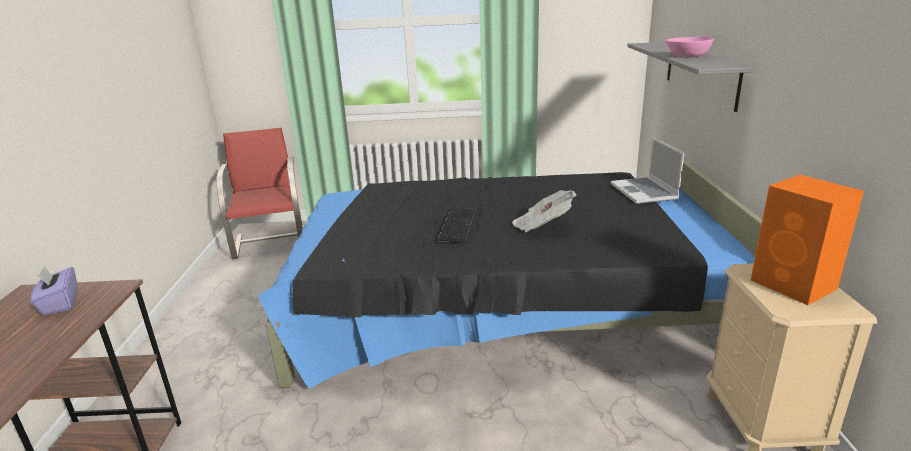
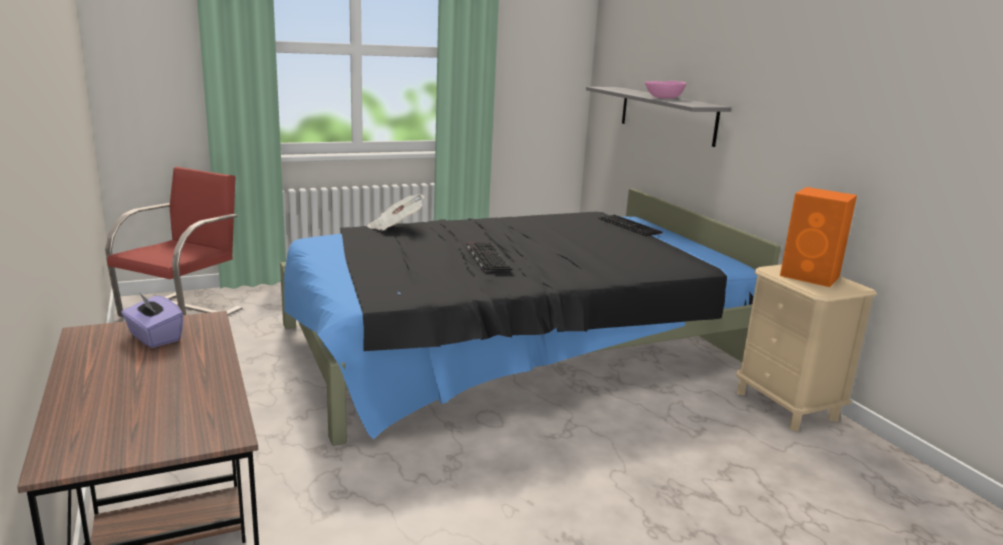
camera: 25 degrees left, 5 degrees down
red chair [217,128,304,259] -> red chair turned 60 degrees clockwise [105,167,243,317]
newspaper [512,190,576,232] -> newspaper moved to [367,194,425,230]
laptop [611,137,684,204] -> keyboard [599,214,663,236]

